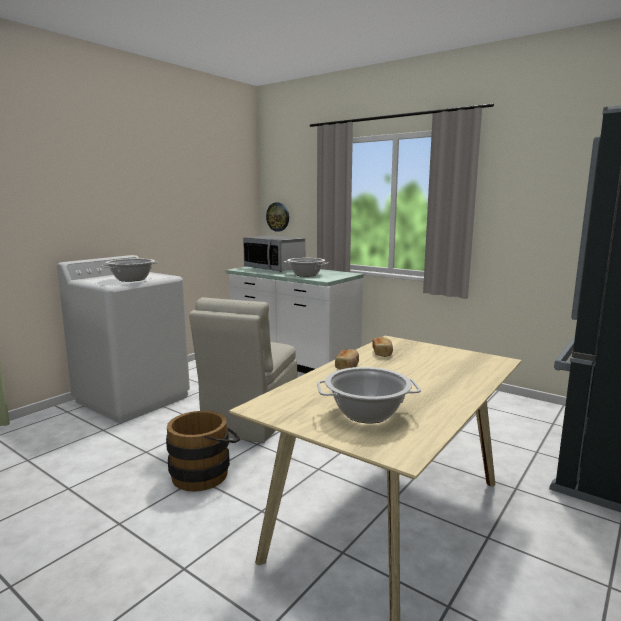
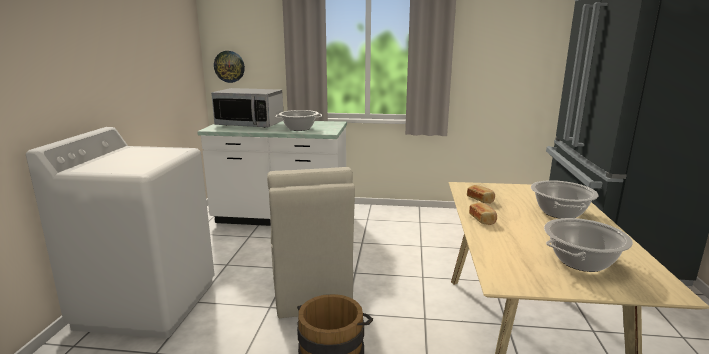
camera: 30 degrees left, 5 degrees up
cooking pot [101,259,159,282] -> cooking pot moved to [531,180,599,219]

